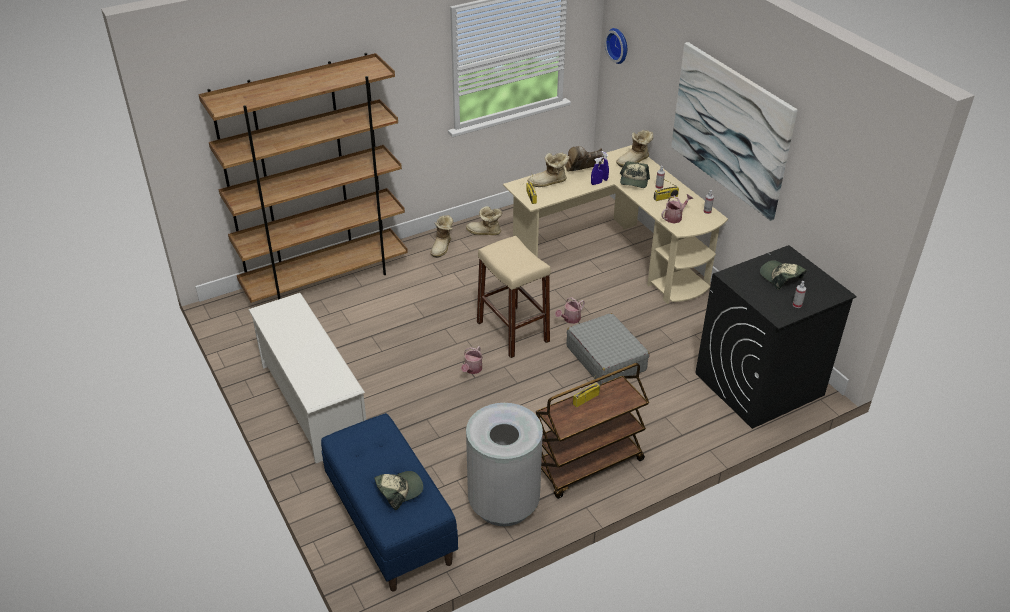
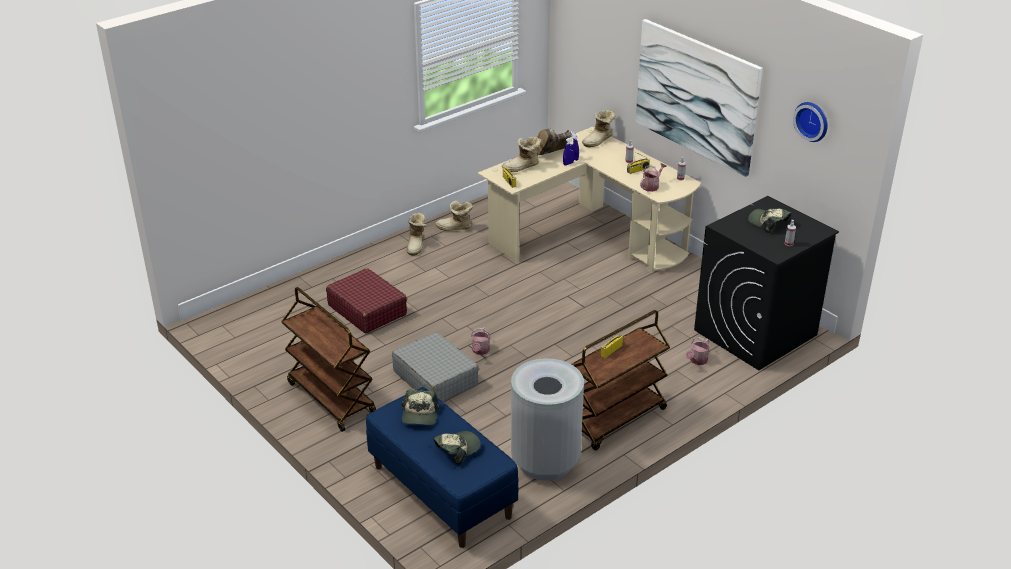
camera: 10 degrees left, 5 degrees down
brown bookcase [198,53,408,303] -> none
white shoe rack [248,293,366,463] -> brown cart [281,287,376,432]
beige stool [477,236,551,358] -> none
watering can [555,297,585,324] -> watering can moved to [686,337,710,365]
grey suitcase [566,313,649,385] -> grey suitcase moved to [392,332,479,402]
wall clock [605,28,627,64] -> wall clock moved to [793,102,828,142]
cap [620,161,650,188] -> cap moved to [401,390,440,425]
none -> red suitcase [326,268,407,333]

